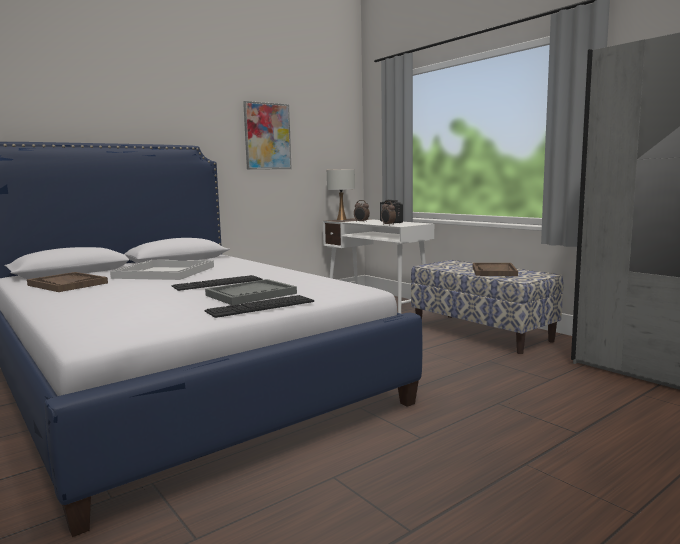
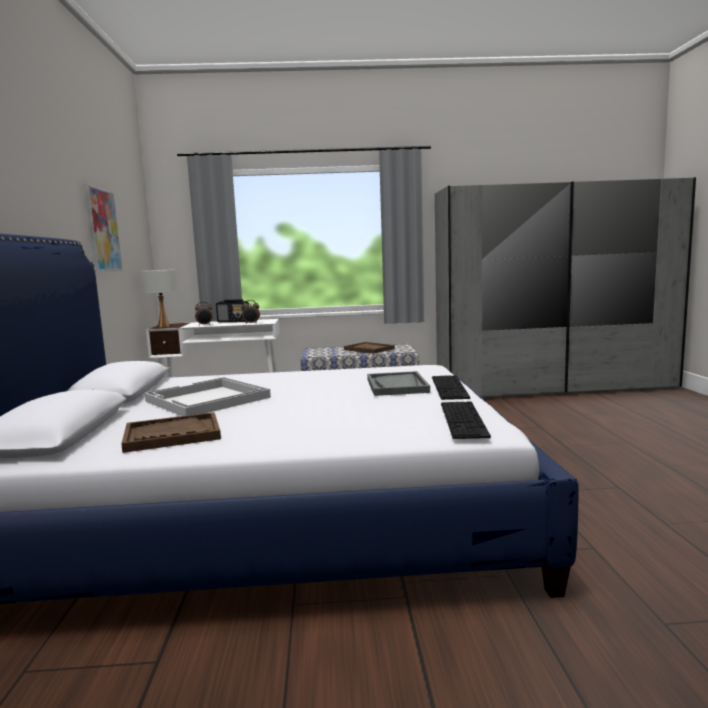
camera: 55 degrees left, 0 degrees up
keyboard [172,275,262,291] -> keyboard moved to [441,401,491,439]

